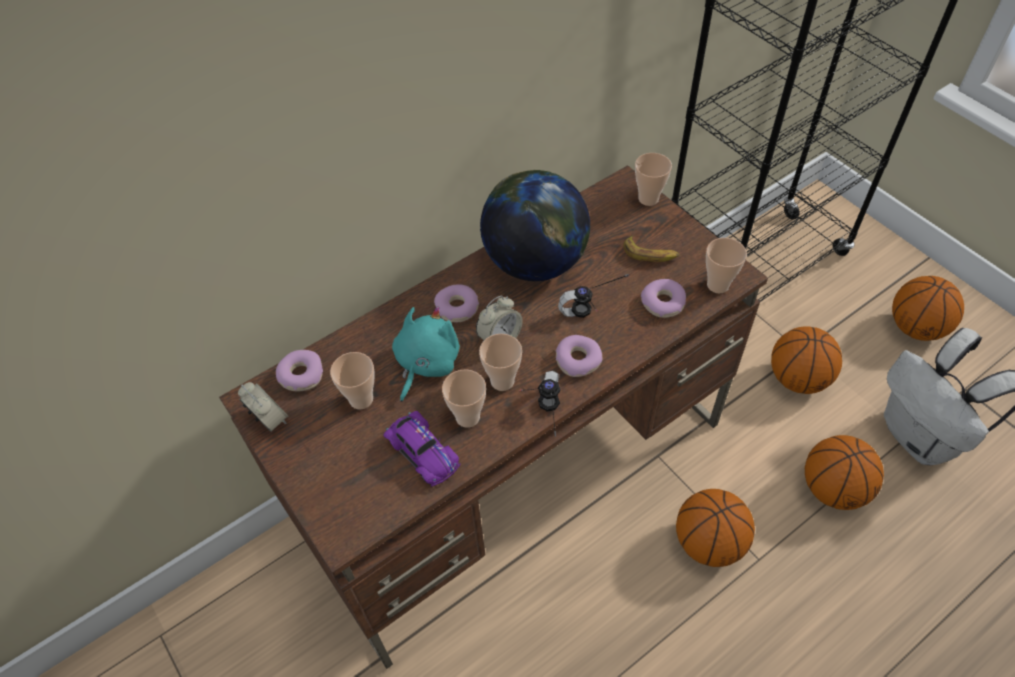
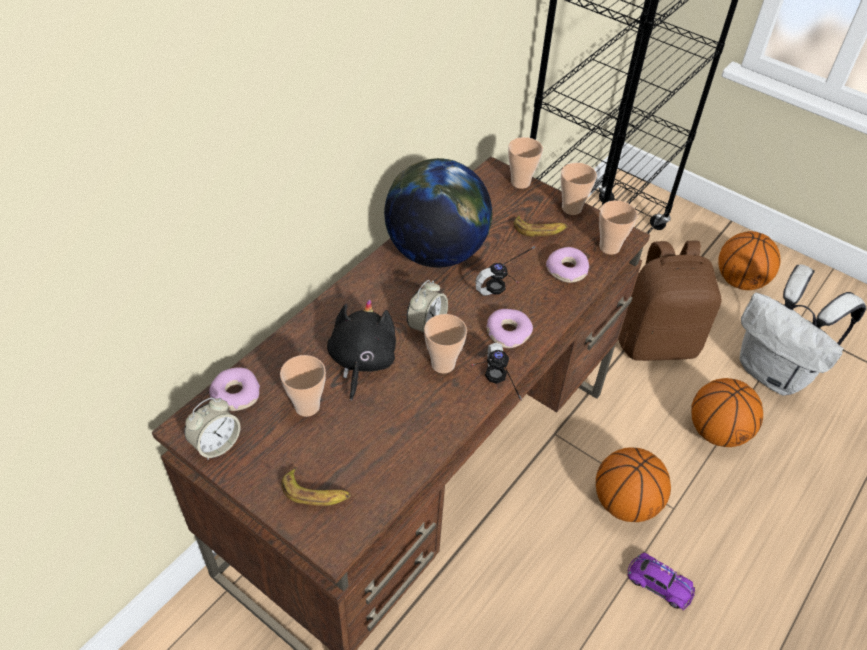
camera: 20 degrees left, 5 degrees down
alarm clock [238,382,289,432] -> alarm clock turned 105 degrees clockwise [184,397,240,460]
purple toy car [383,411,461,487] -> purple toy car moved to [628,553,695,610]
turquoise plush toy [392,306,460,402] -> black plush toy [327,299,396,401]
donut [434,284,479,322] -> none
cup [442,369,486,428] -> cup moved to [561,163,597,215]
basketball [771,326,842,394] -> brown backpack [618,241,722,361]
none -> banana [282,467,351,506]

